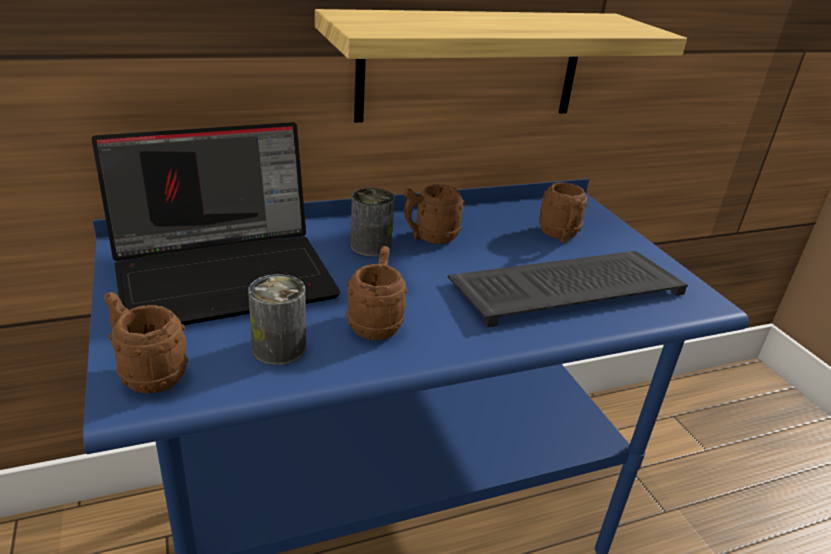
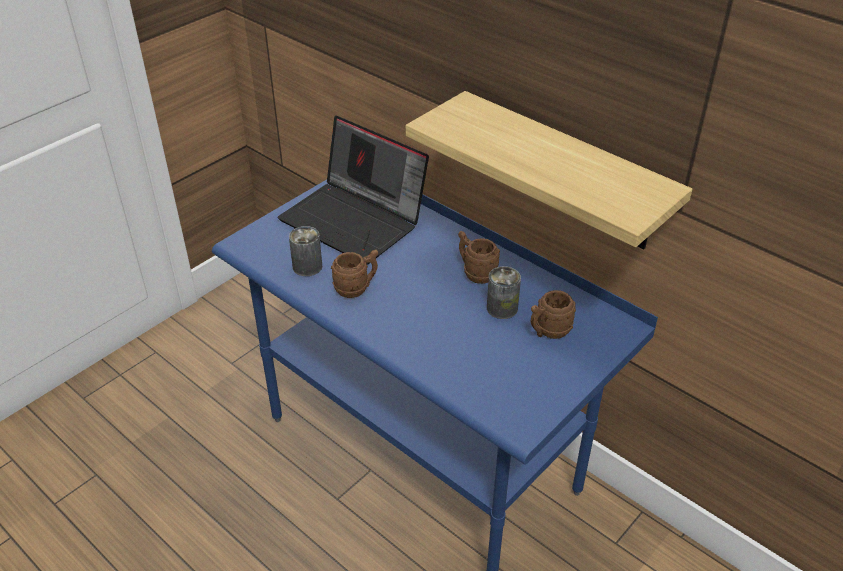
camera: 65 degrees right, 10 degrees up
brown mug [104,292,188,394] -> none
can [350,188,395,257] -> can moved to [487,266,521,319]
keyboard [448,251,688,328] -> none

